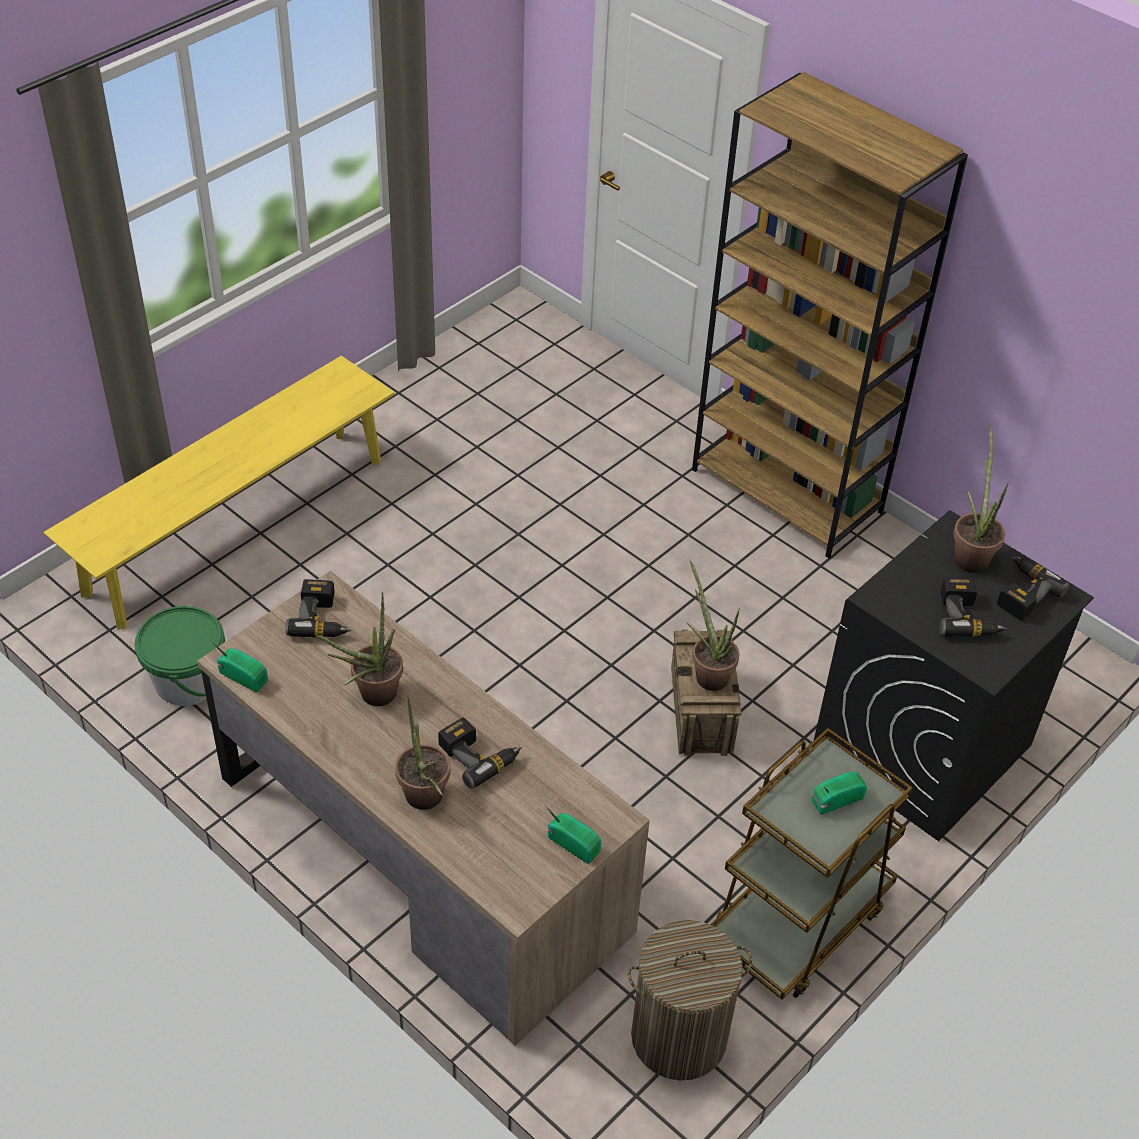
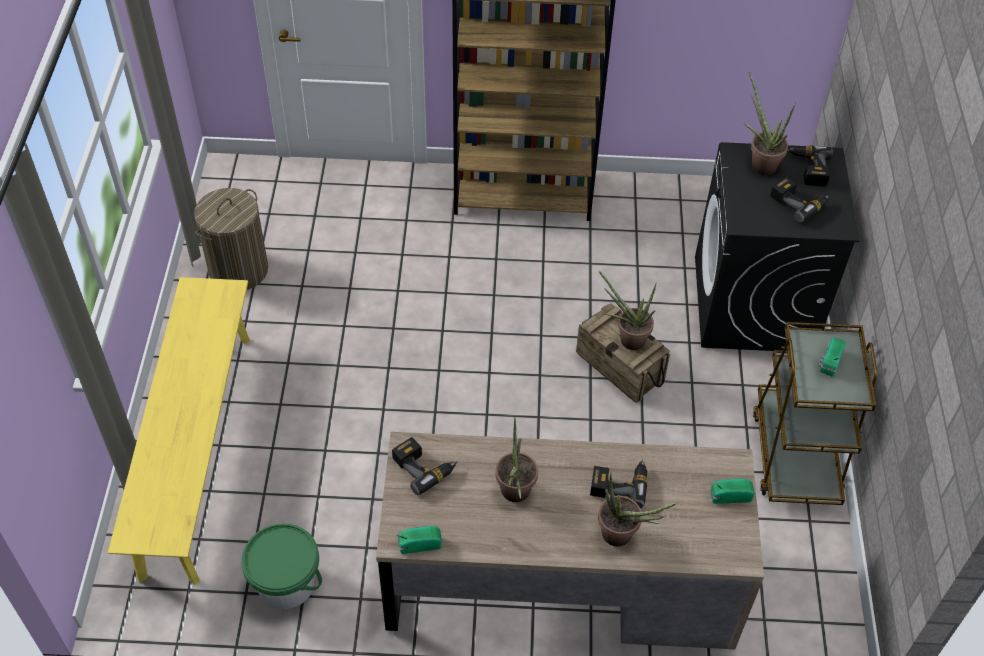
camera: 40 degrees left, 5 degrees up
laundry basket [628,920,752,1081] -> laundry basket moved to [194,188,268,290]

